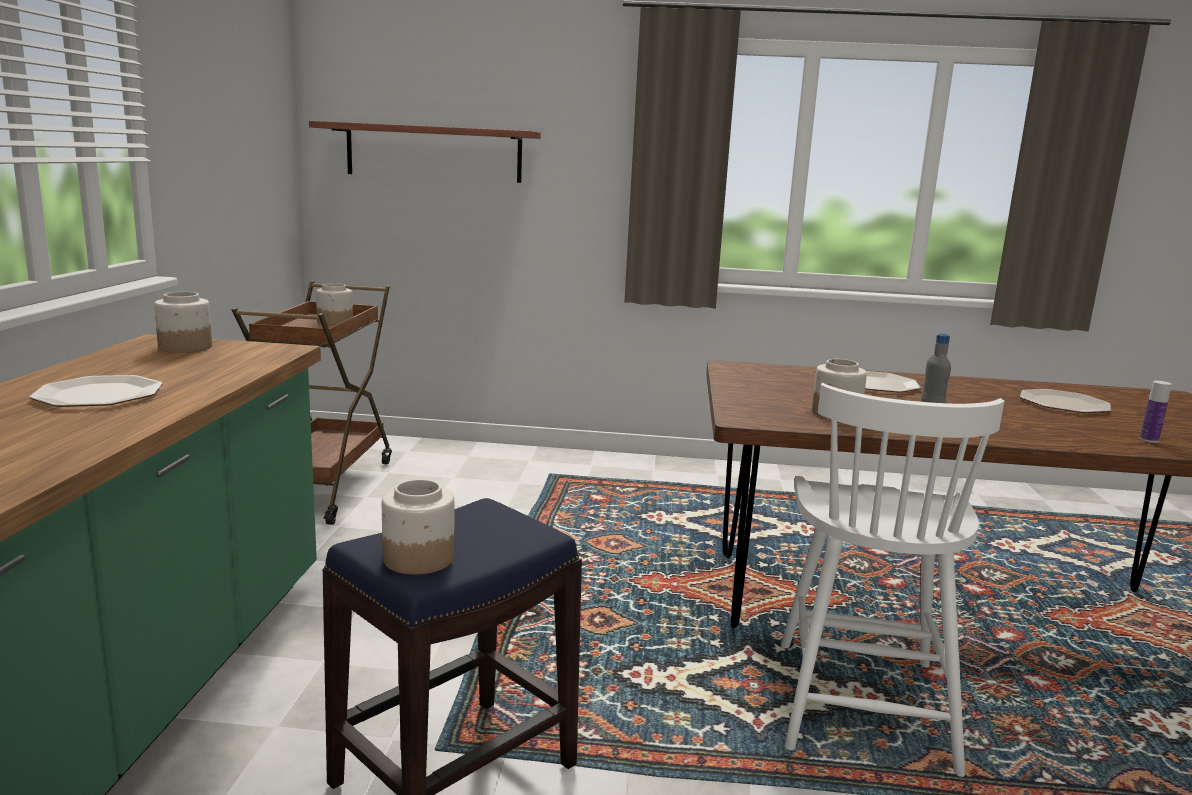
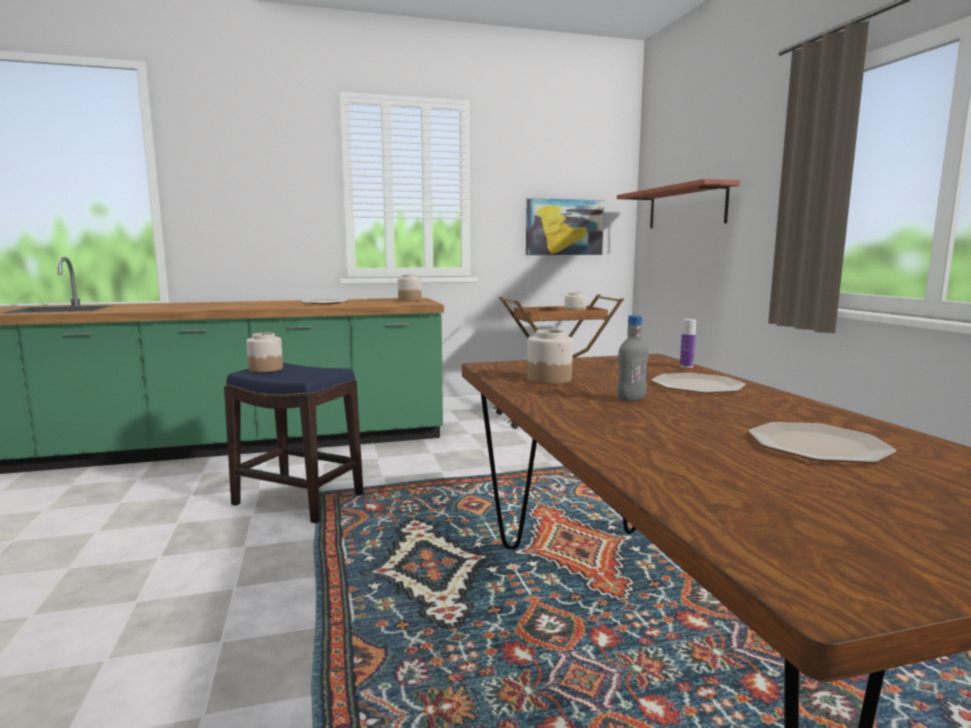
camera: 70 degrees right, 5 degrees down
white chair [781,383,1004,777] -> none
bottle [1140,381,1172,443] -> bottle moved to [680,319,696,368]
none -> picture [526,198,604,255]

